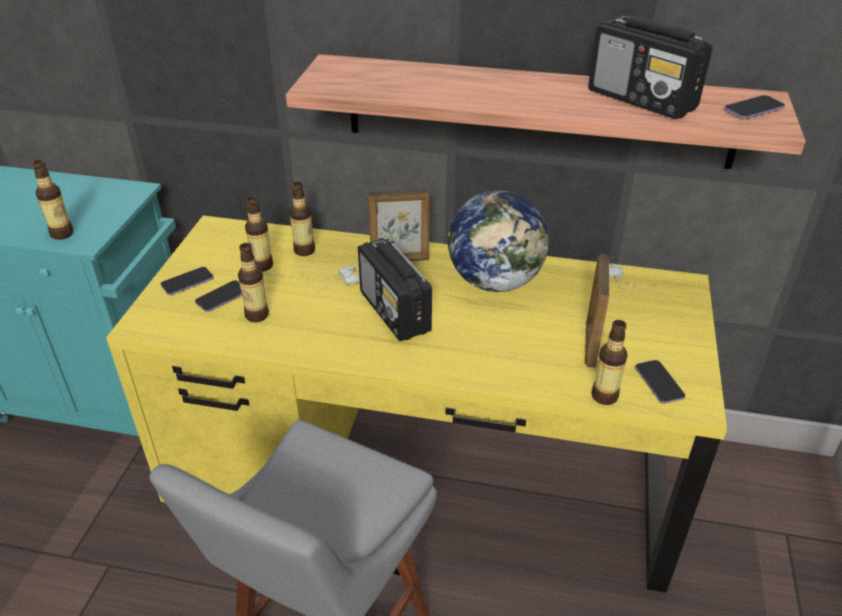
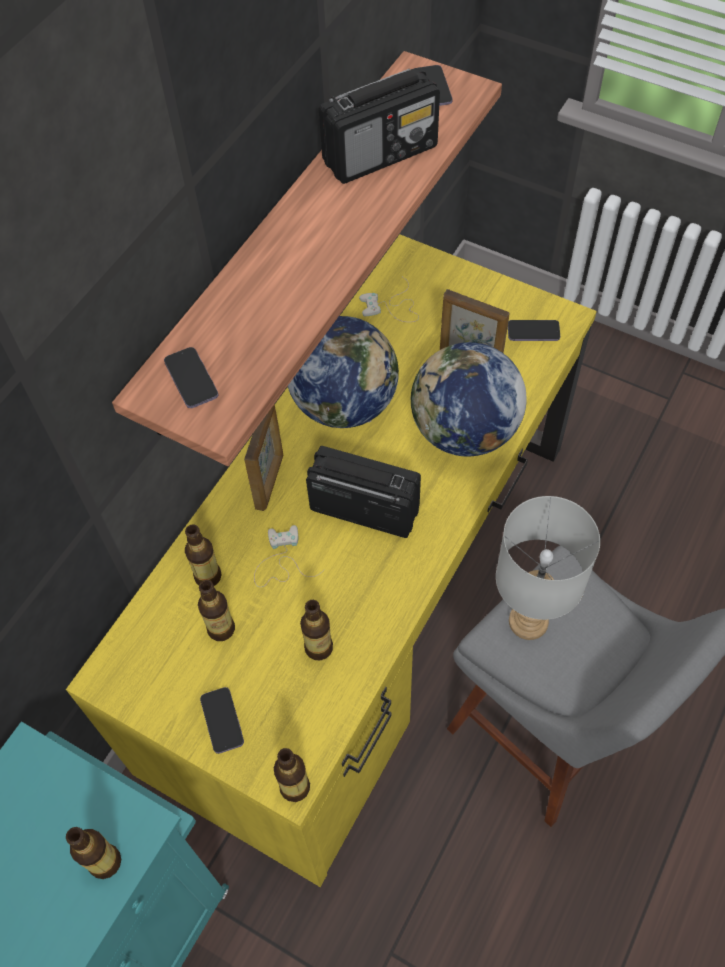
camera: 70 degrees left, 20 degrees up
phone [195,280,242,312] -> phone moved to [164,347,218,408]
radio [358,238,432,341] -> radio turned 150 degrees counterclockwise [306,446,421,538]
bottle [591,320,628,405] -> bottle moved to [274,748,310,802]
none -> globe [411,342,527,457]
none -> grey table lamp [496,496,600,640]

